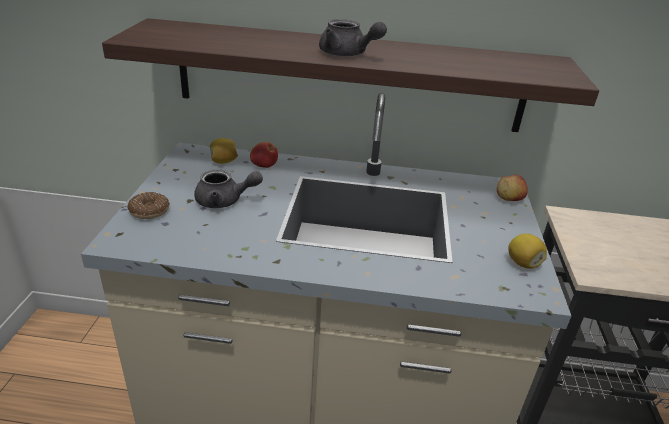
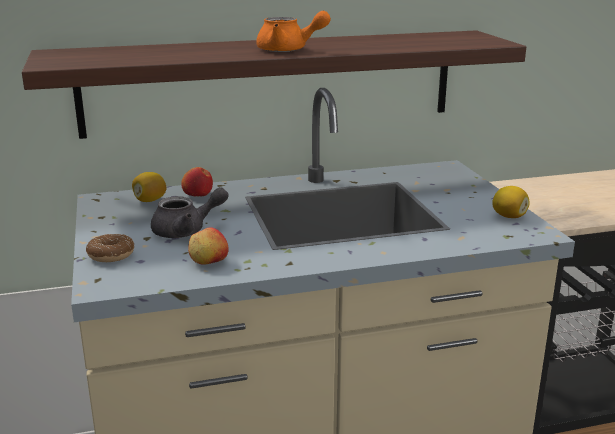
camera: 20 degrees left, 10 degrees down
grey teapot [319,19,387,57] -> orange teapot [256,11,331,52]
apple [497,175,528,201] -> apple moved to [188,227,229,265]

